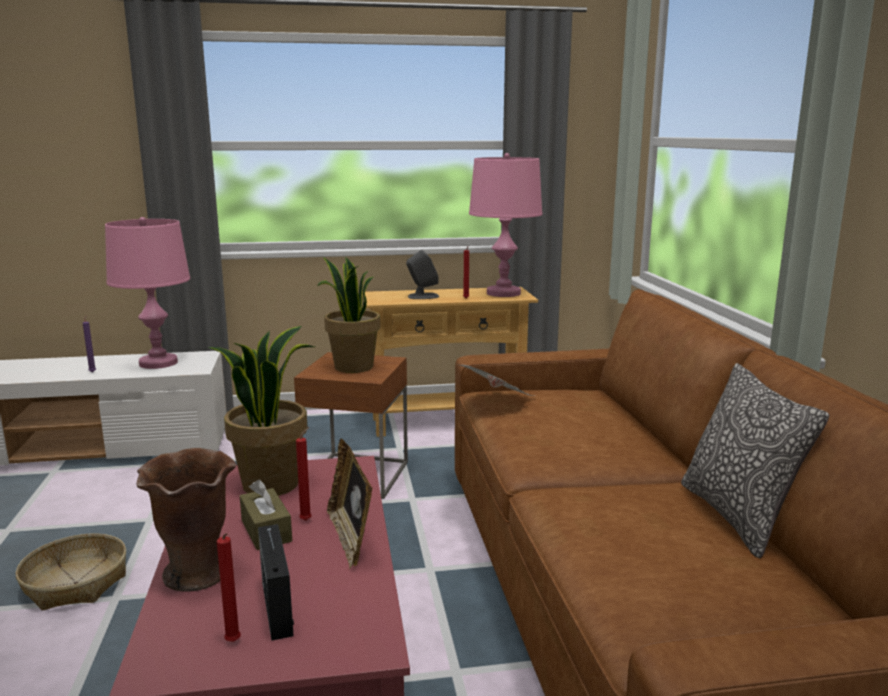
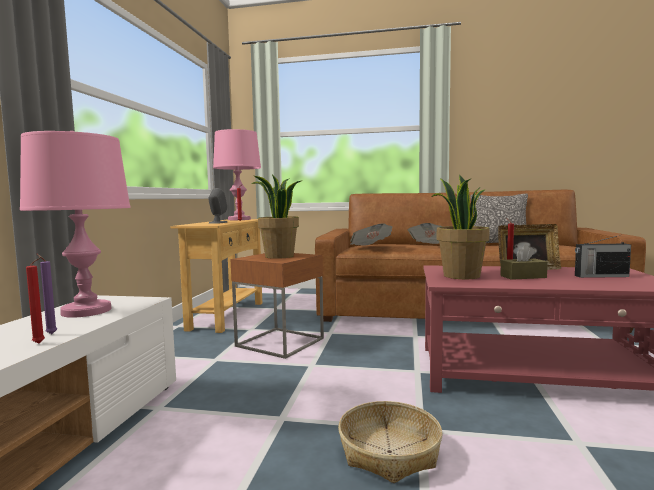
camera: 70 degrees left, 10 degrees down
brown vase [137,448,236,592] -> none
red candle [217,533,241,642] -> red candle moved to [26,257,45,344]
none -> newspaper [407,223,443,244]

